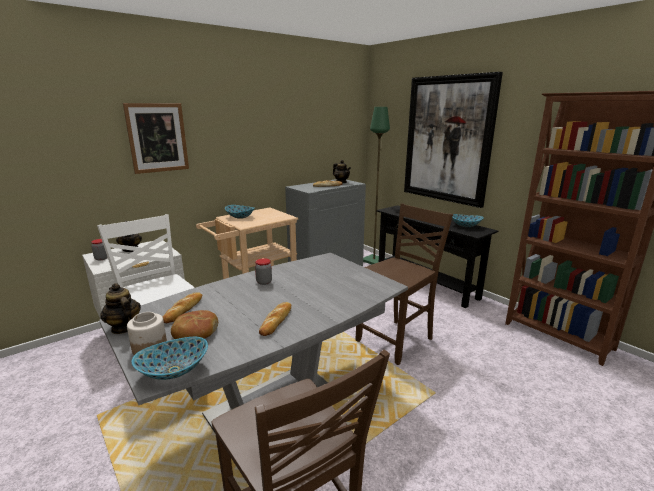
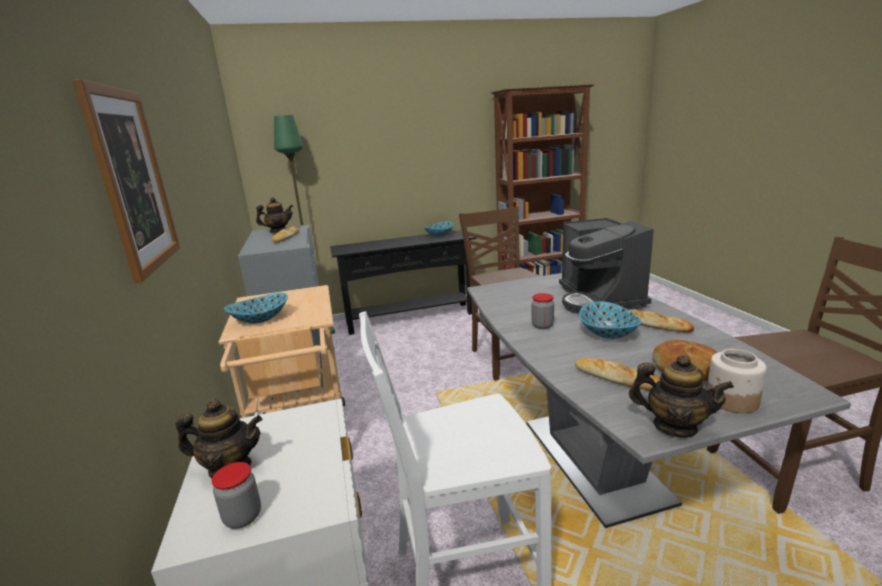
camera: 65 degrees left, 0 degrees up
teapot [100,283,141,334] -> teapot turned 135 degrees counterclockwise [629,354,734,438]
bowl [132,337,208,380] -> bowl moved to [579,301,641,339]
picture [404,72,503,208] -> none
none -> coffee machine [559,218,654,314]

